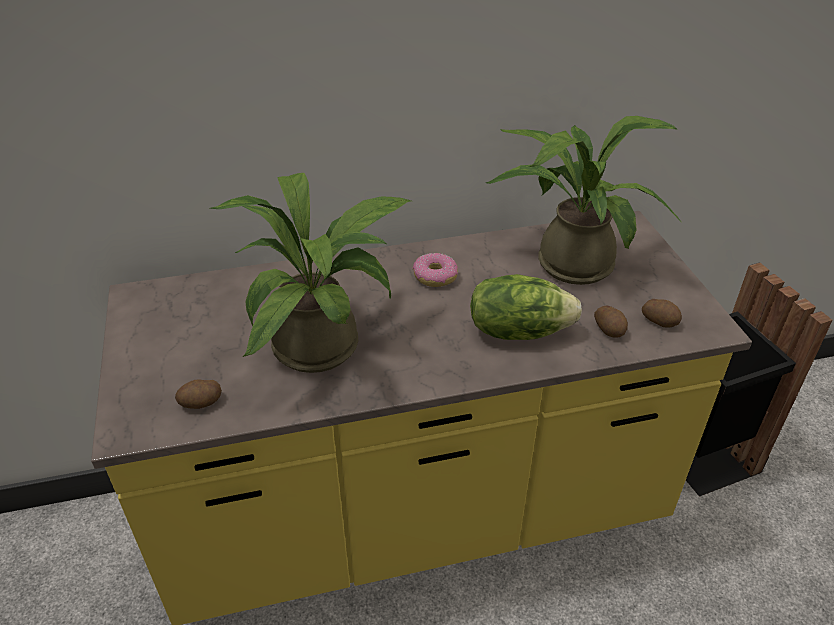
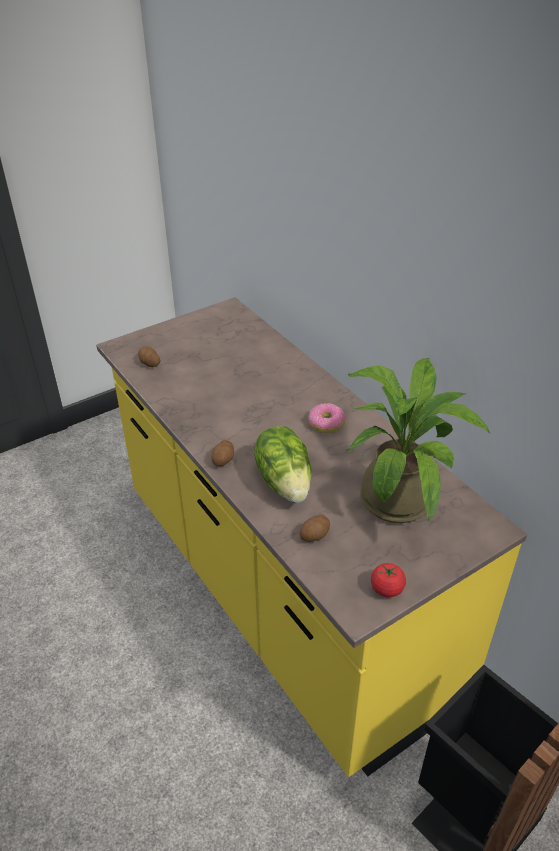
camera: 70 degrees right, 0 degrees up
potted plant [210,173,411,373] -> none
potato [642,299,682,328] -> potato moved to [211,440,234,466]
none -> tomato [371,563,406,597]

